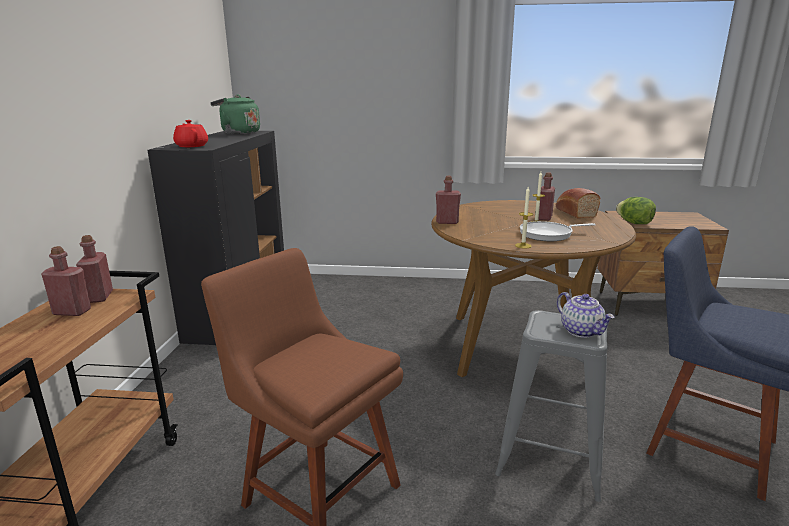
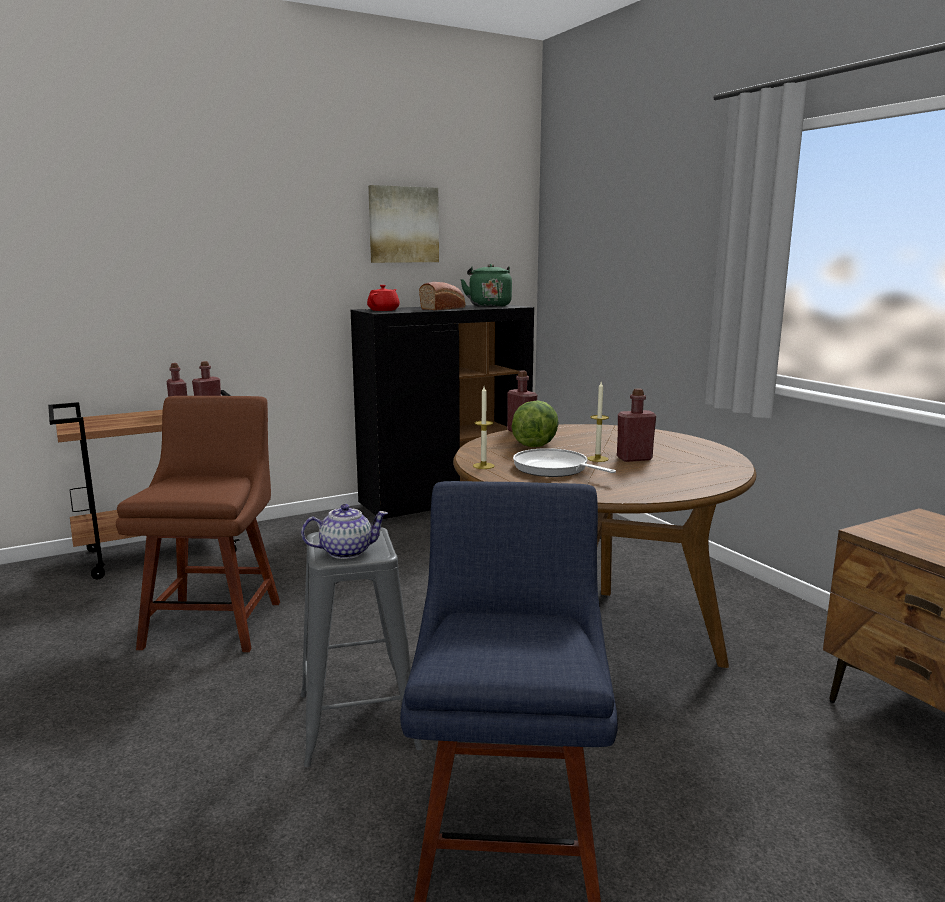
camera: 55 degrees right, 5 degrees down
bread [556,188,601,218] -> bread moved to [419,282,466,310]
teapot [557,292,615,338] -> teapot turned 135 degrees counterclockwise [301,504,388,559]
lettuce [616,197,656,224] -> lettuce moved to [512,400,559,447]
none -> picture [368,185,439,263]

